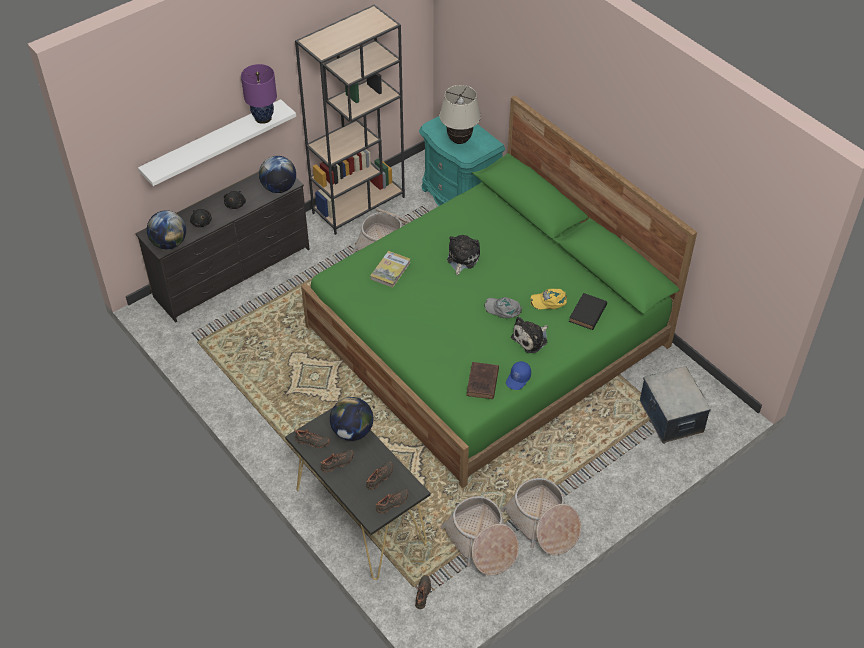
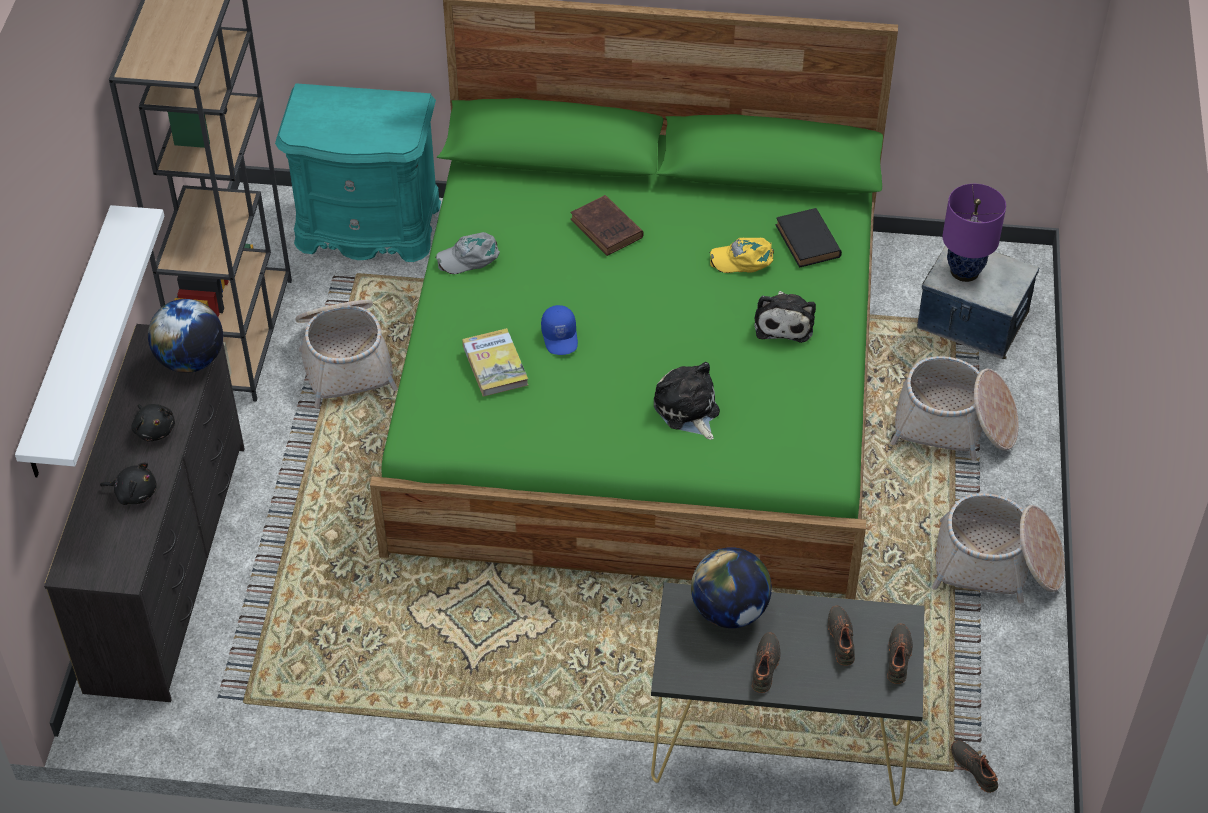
camera: 45 degrees left, 0 degrees up
globe [147,210,186,249] -> none
purple table lamp [241,64,277,124] -> purple table lamp moved to [942,184,1006,282]
black shoe [295,429,330,448] -> none
beige table lamp [440,85,481,144] -> none
basket [440,496,519,576] -> basket moved to [890,356,1018,461]
plush toy [447,235,480,275] -> plush toy moved to [654,362,720,440]
brown book [466,362,499,399] -> brown book moved to [570,195,644,256]
grey cap [484,297,523,318] -> grey cap moved to [436,232,500,274]
blue cap [506,361,531,390] -> blue cap moved to [541,305,578,355]
yellow cap [530,289,567,310] -> yellow cap turned 45 degrees clockwise [710,238,774,273]

